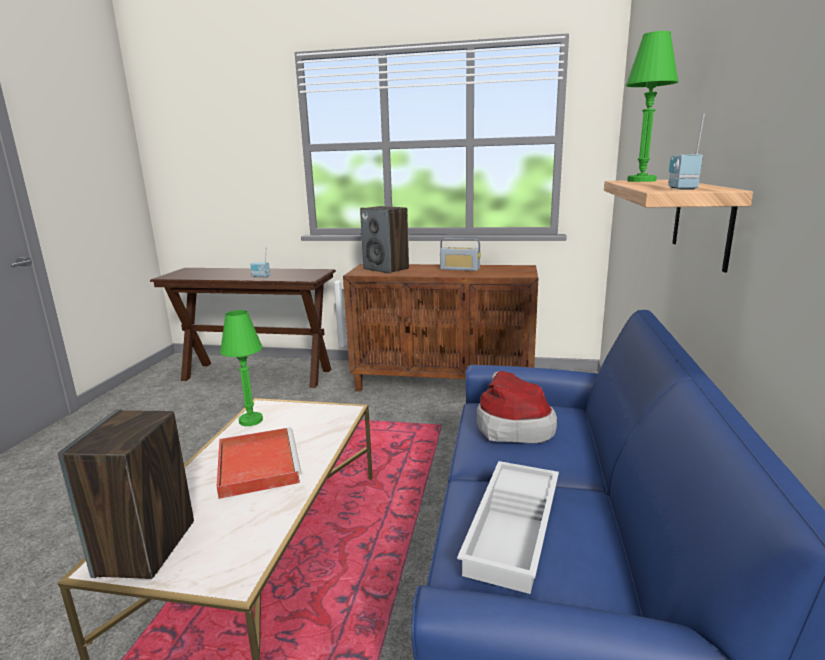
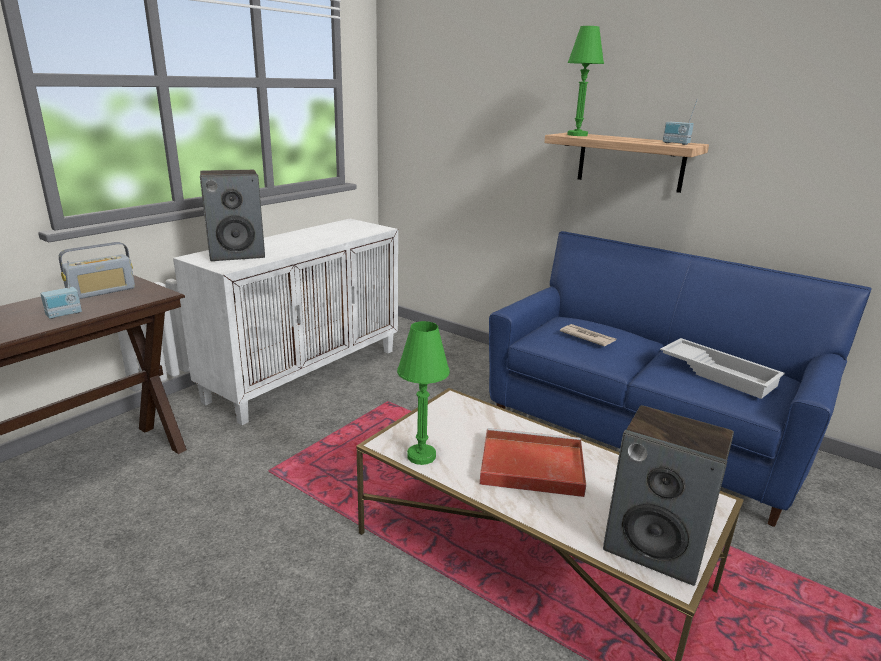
camera: 65 degrees left, 5 degrees up
brown cabinet [343,264,538,391] -> white cabinet [173,219,398,425]
radio [440,238,481,271] -> radio moved to [59,242,135,299]
hat [476,371,557,443] -> newspaper [560,324,616,347]

